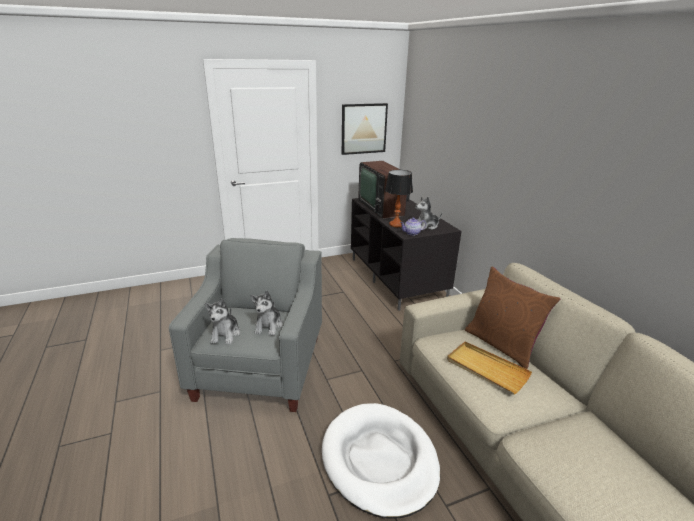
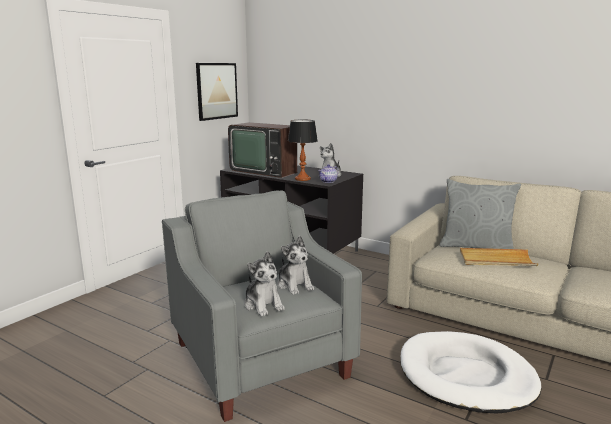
camera: 35 degrees left, 10 degrees down
brown pillow [465,266,561,369] -> grey pillow [439,179,521,249]

